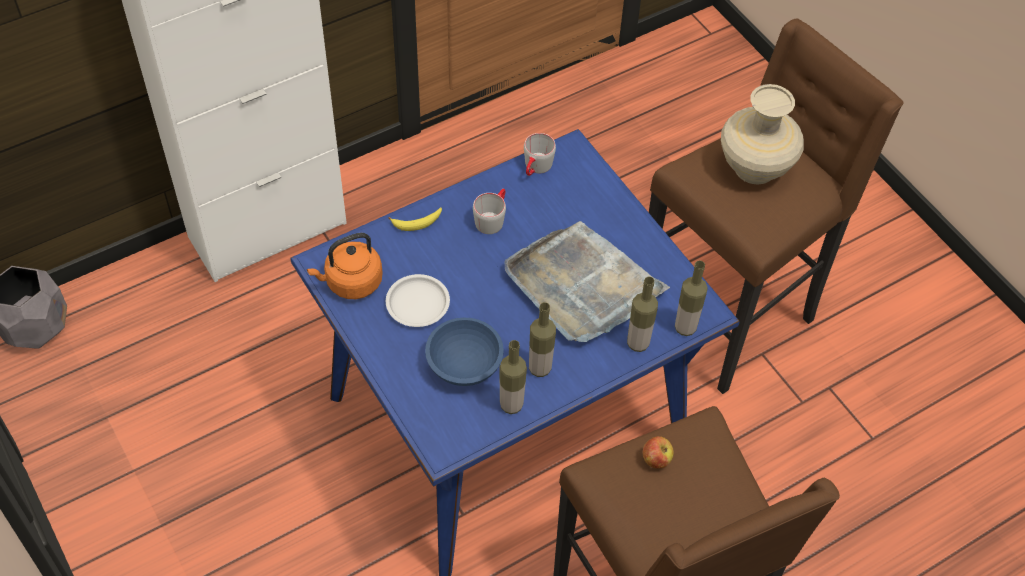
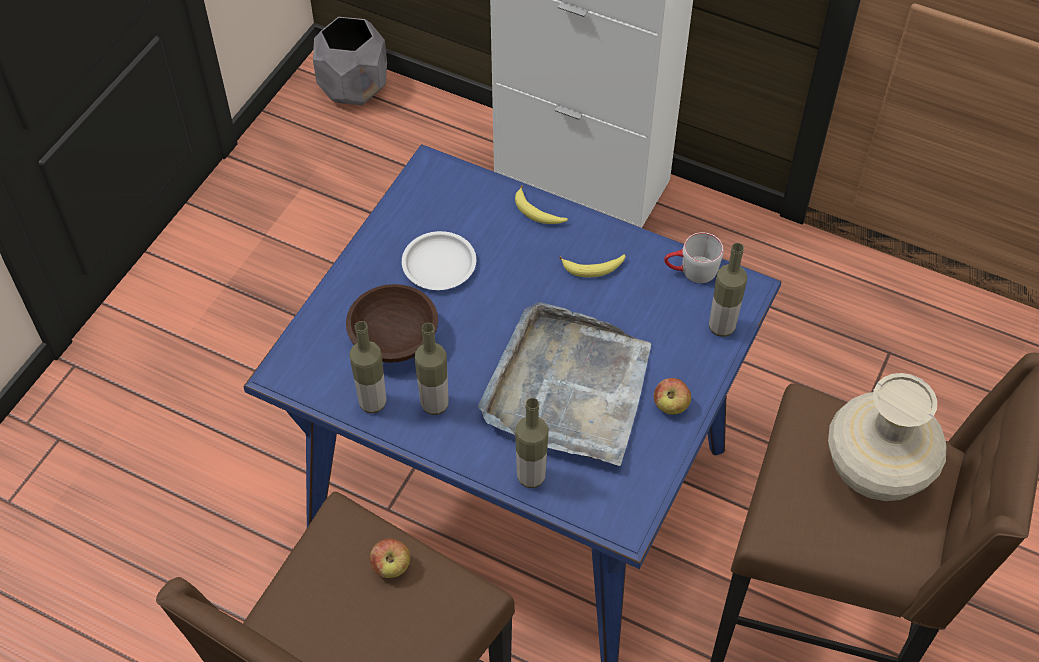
camera: 60 degrees right, 0 degrees up
orange kettle [307,233,383,299] -> none
blue bowl [425,318,504,386] -> brown bowl [346,284,438,363]
grey mug [473,189,506,234] -> banana [559,254,626,277]
bottle [675,260,708,336] -> bottle moved to [709,243,747,337]
none -> apple [654,378,691,415]

